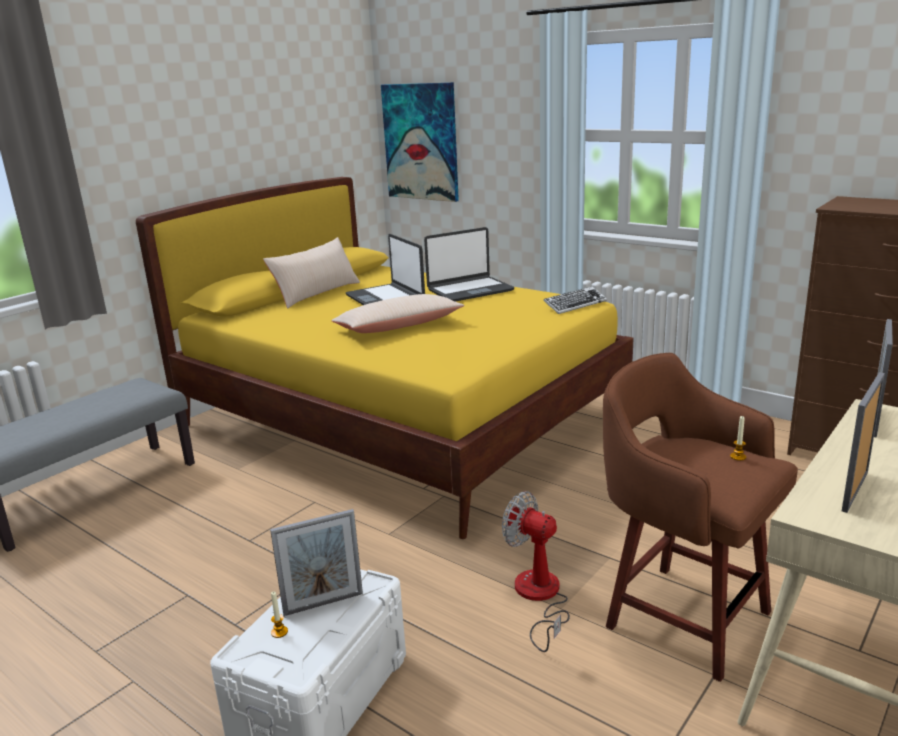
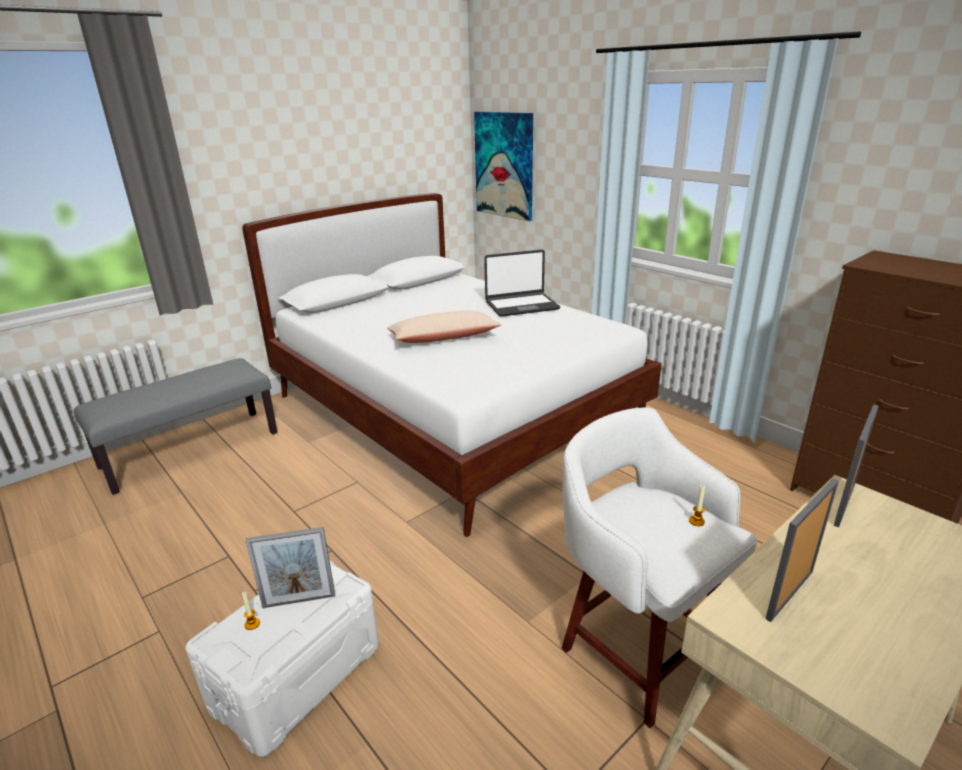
camera: 10 degrees right, 5 degrees up
yellow bed [136,177,634,539] -> white bed [242,193,662,537]
beige pillow [263,237,360,309] -> none
laptop [346,234,425,305] -> none
fan [502,491,569,652] -> none
keyboard [544,286,607,314] -> none
brown stool [603,353,798,682] -> white stool [562,407,757,728]

